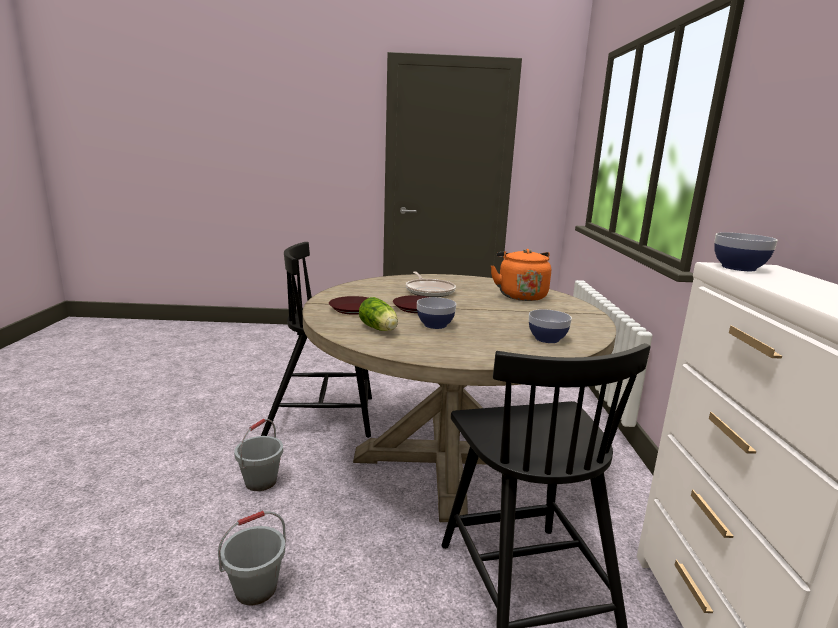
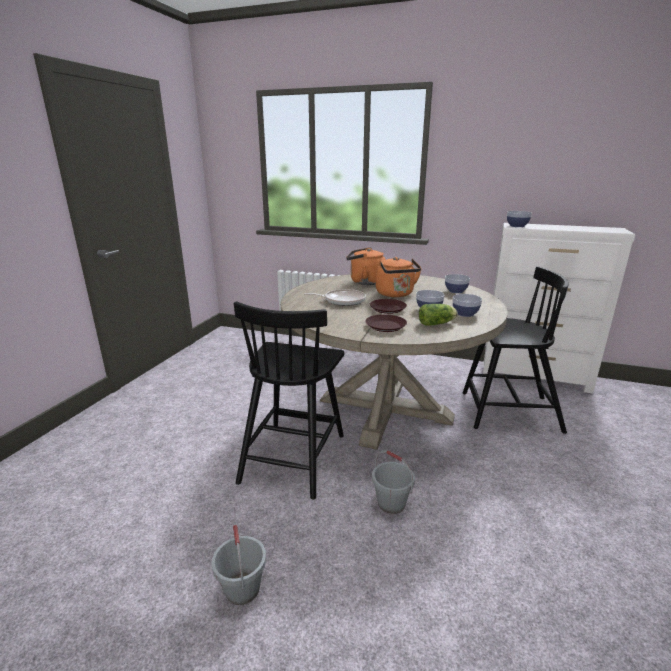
camera: 70 degrees left, 5 degrees up
grey bucket [218,511,286,605] -> grey bucket moved to [212,522,266,605]
none -> orange kettle [376,257,421,297]
none -> bowl [452,294,482,317]

